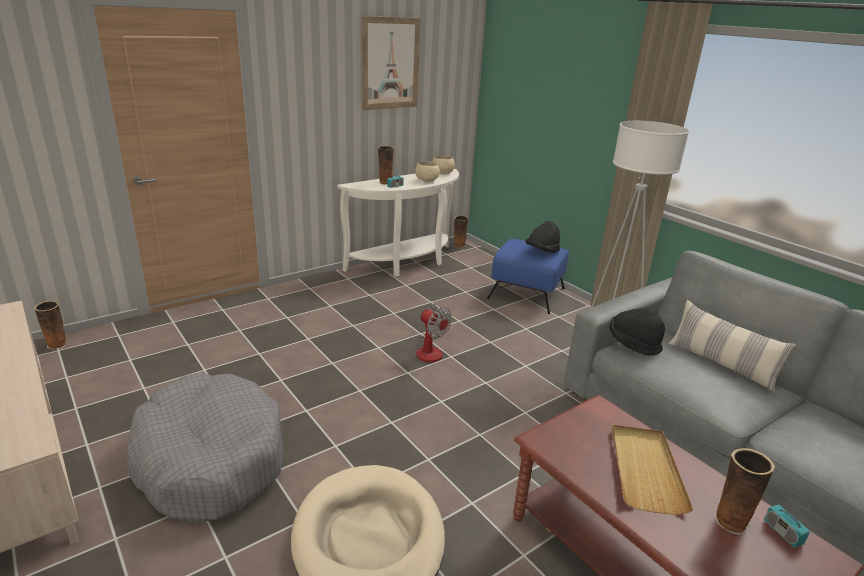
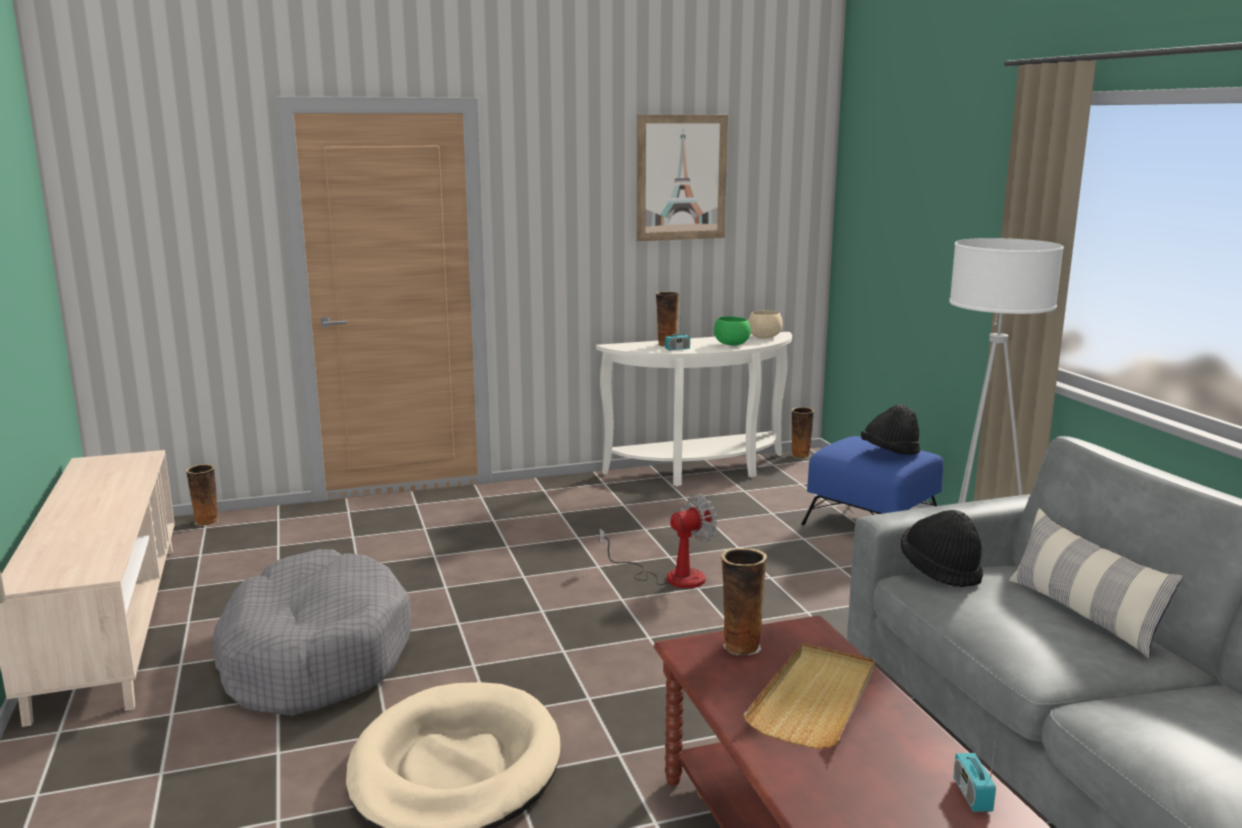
camera: 20 degrees right, 10 degrees down
beige bowl [415,161,440,182] -> green bowl [714,316,751,346]
fan [415,303,452,363] -> fan turned 90 degrees counterclockwise [599,494,717,588]
vase [714,448,775,535] -> vase moved to [721,548,767,656]

